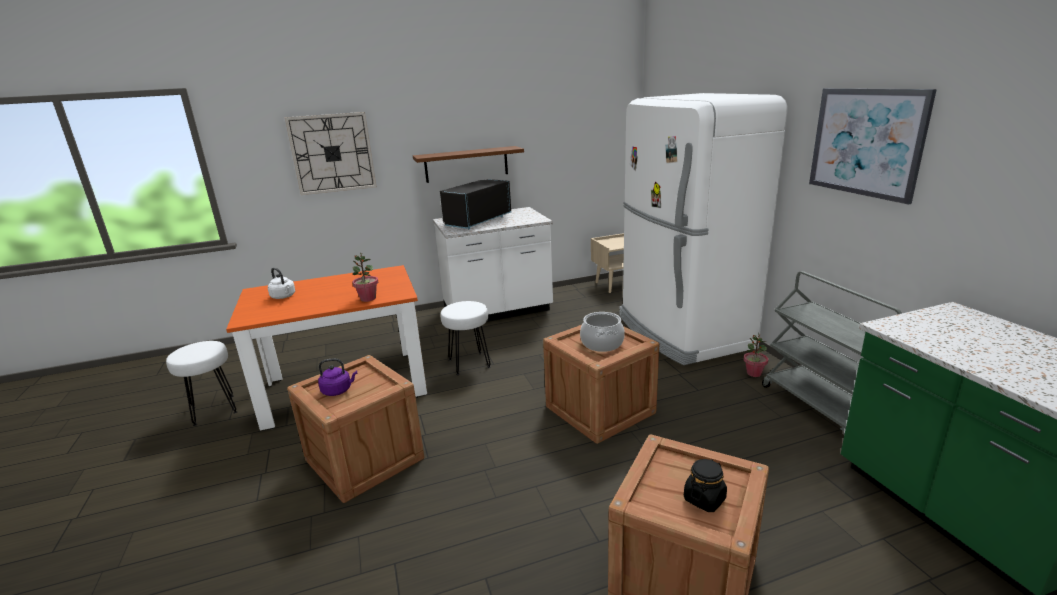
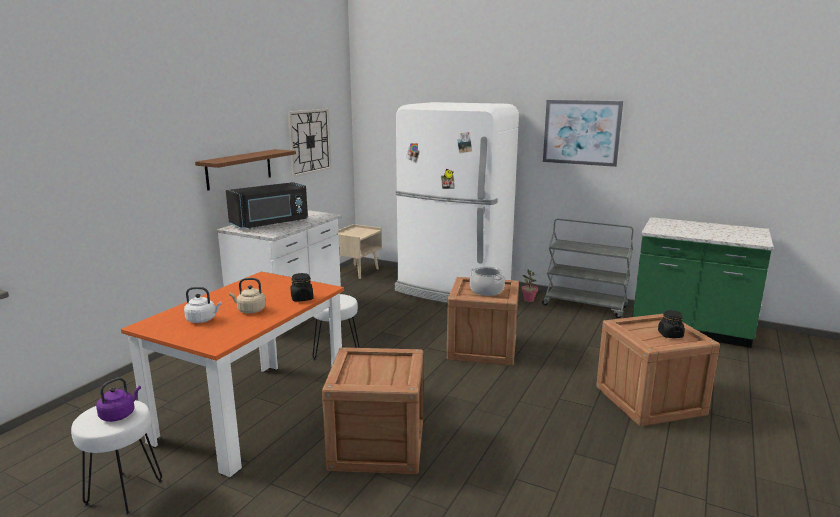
camera: 45 degrees left, 5 degrees down
wall clock [285,112,377,195] -> wall clock moved to [287,109,331,177]
purple kettle [318,358,358,396] -> purple kettle moved to [96,378,141,422]
potted plant [352,252,378,302] -> black jar [290,273,313,302]
black microwave [440,179,511,229] -> black microwave turned 120 degrees counterclockwise [226,182,308,229]
none -> beige kettle [229,278,266,313]

